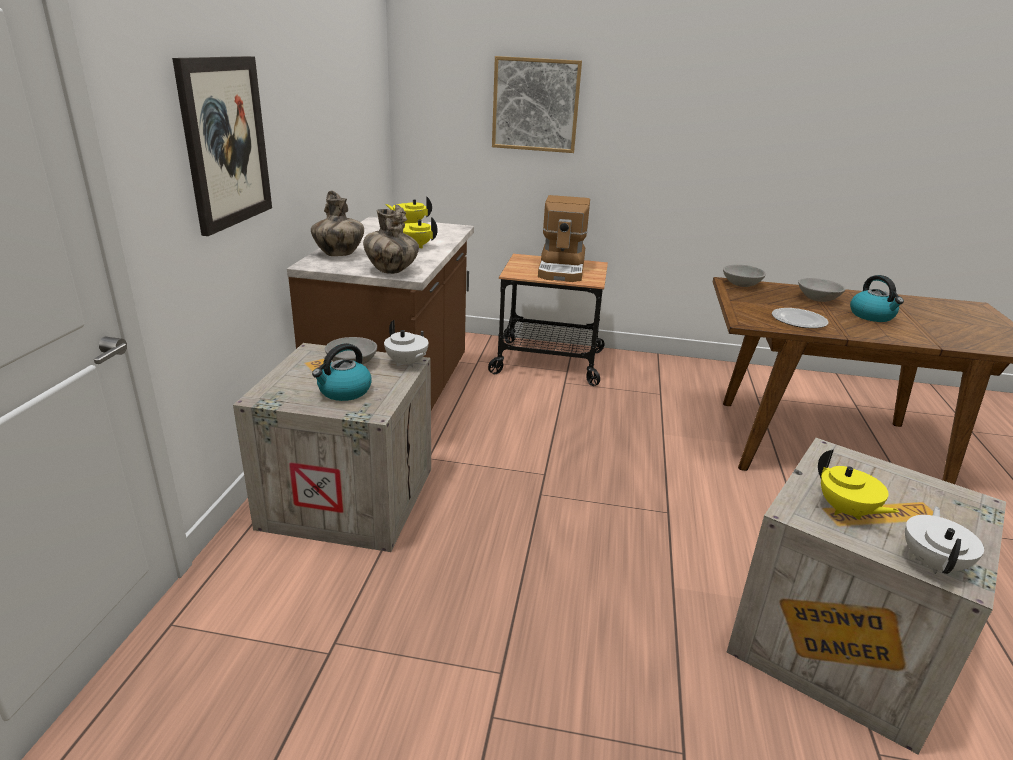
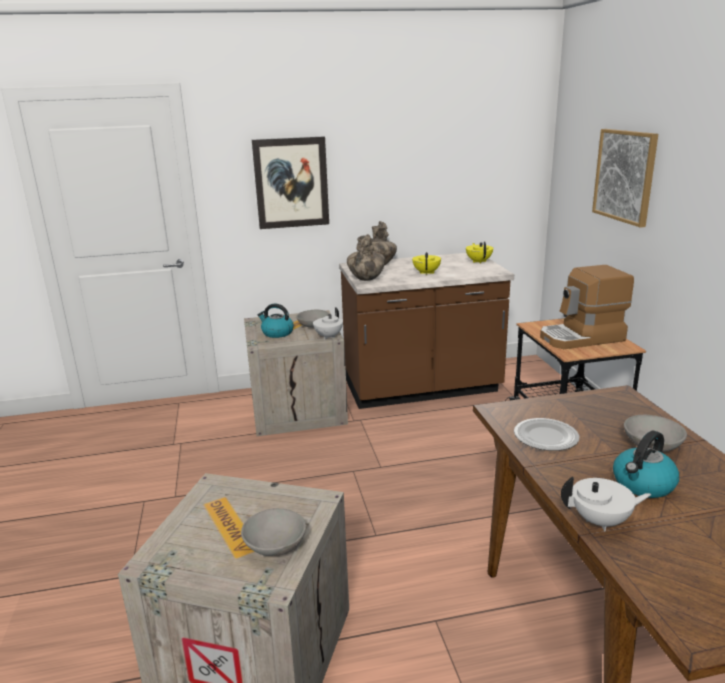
camera: 70 degrees right, 5 degrees down
grey bowl [723,264,766,287] -> grey bowl moved to [241,508,306,556]
yellow teapot [818,450,900,520] -> none
white teapot [905,506,984,574] -> white teapot moved to [561,477,651,531]

